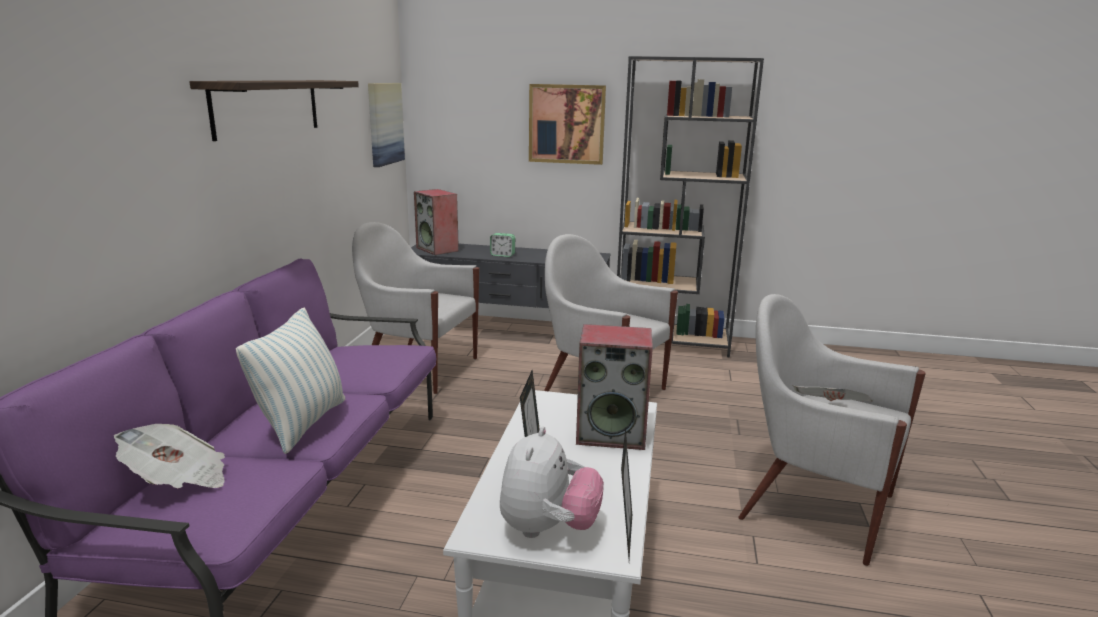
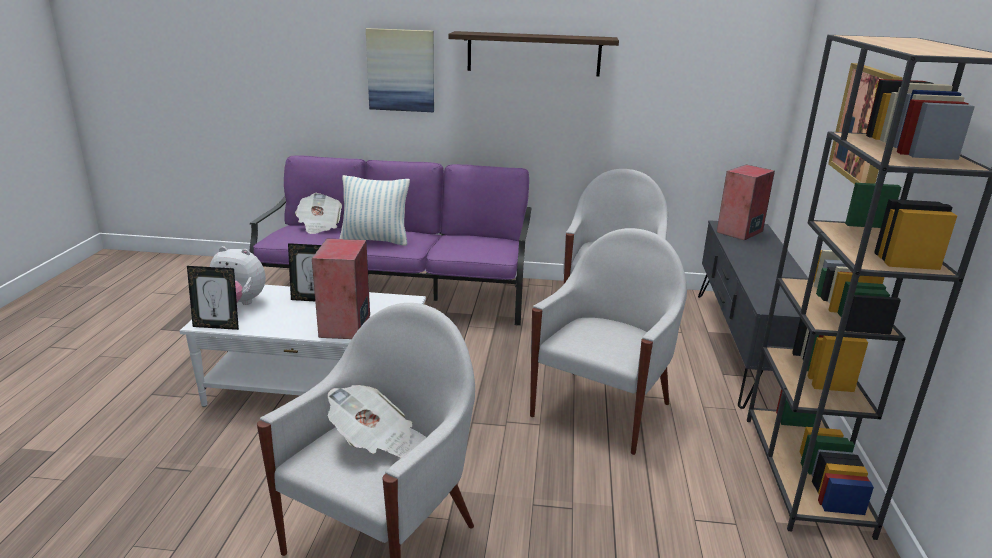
camera: 85 degrees right, 5 degrees up
picture [368,83,405,167] -> picture moved to [366,28,434,112]
alarm clock [490,233,515,257] -> none

